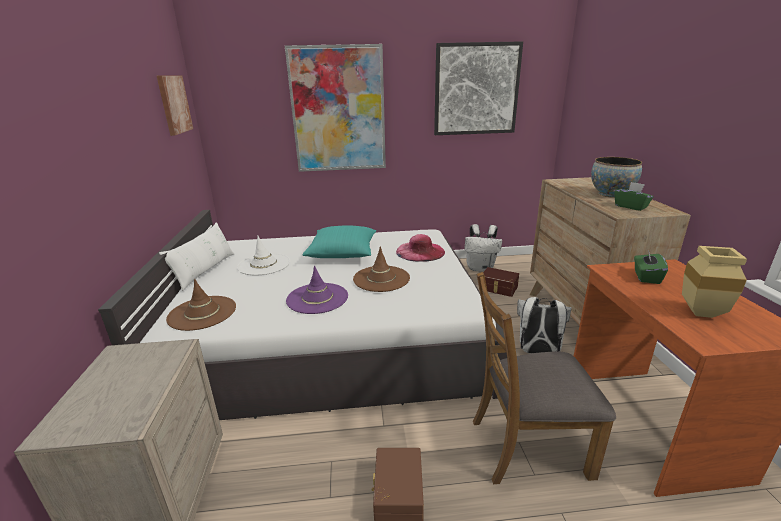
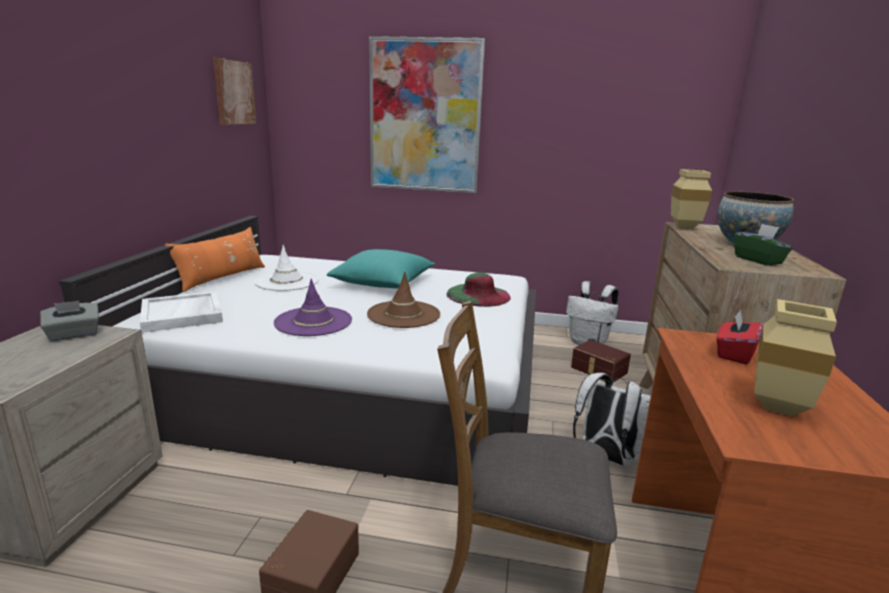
camera: 15 degrees right, 5 degrees down
white pillow [159,222,234,291] -> orange pillow [165,227,265,292]
brown hat [166,279,236,331] -> white tray [140,291,223,333]
pink hat [396,234,445,262] -> green hat [446,272,511,307]
picture [434,41,523,135] -> none
green tissue box [634,250,668,284] -> red tissue box [716,310,763,364]
none -> grey tissue box [40,301,99,342]
none -> beige vase [671,169,712,230]

